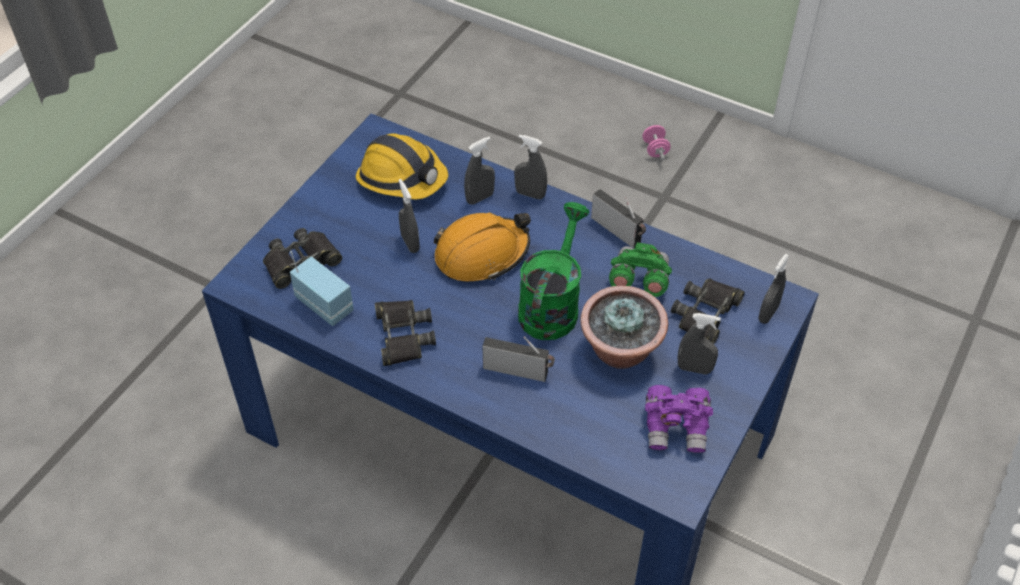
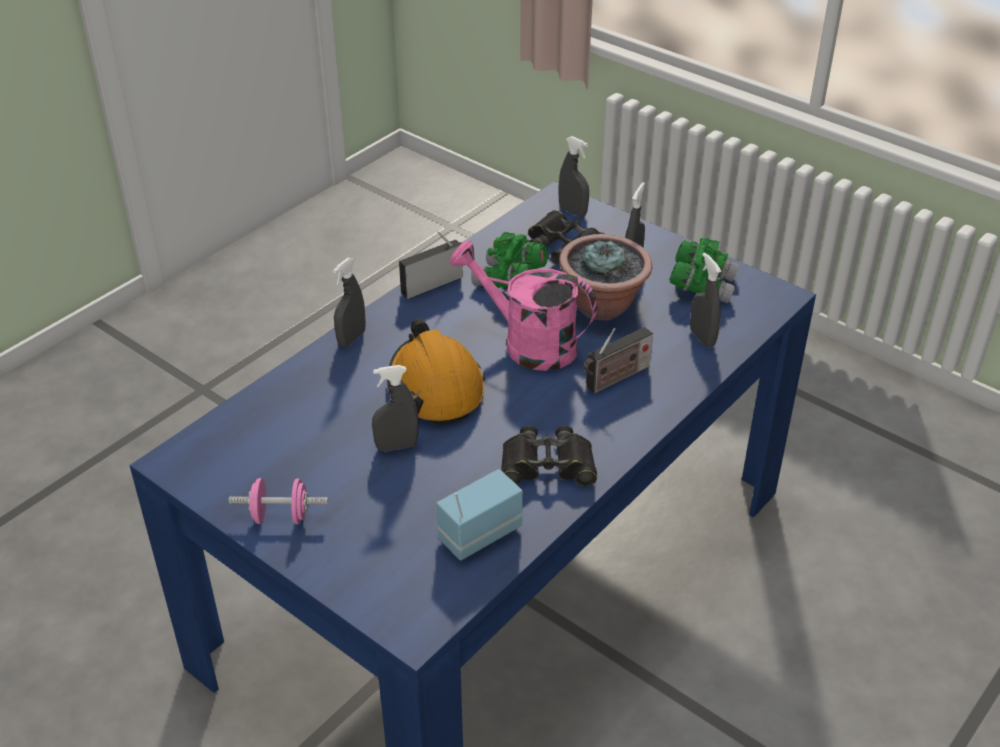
camera: 80 degrees left, 10 degrees down
black binoculars [263,228,342,289] -> none
hard hat [356,134,448,199] -> none
grey spray bottle [464,137,495,205] -> grey spray bottle moved to [690,253,722,348]
radio [482,336,555,382] -> radio turned 150 degrees counterclockwise [584,327,653,394]
green watering can [518,202,589,340] -> pink watering can [450,240,597,371]
pink dumbbell [643,123,670,160] -> pink dumbbell moved to [229,478,328,524]
purple binoculars [645,385,713,453] -> green binoculars [669,238,739,303]

